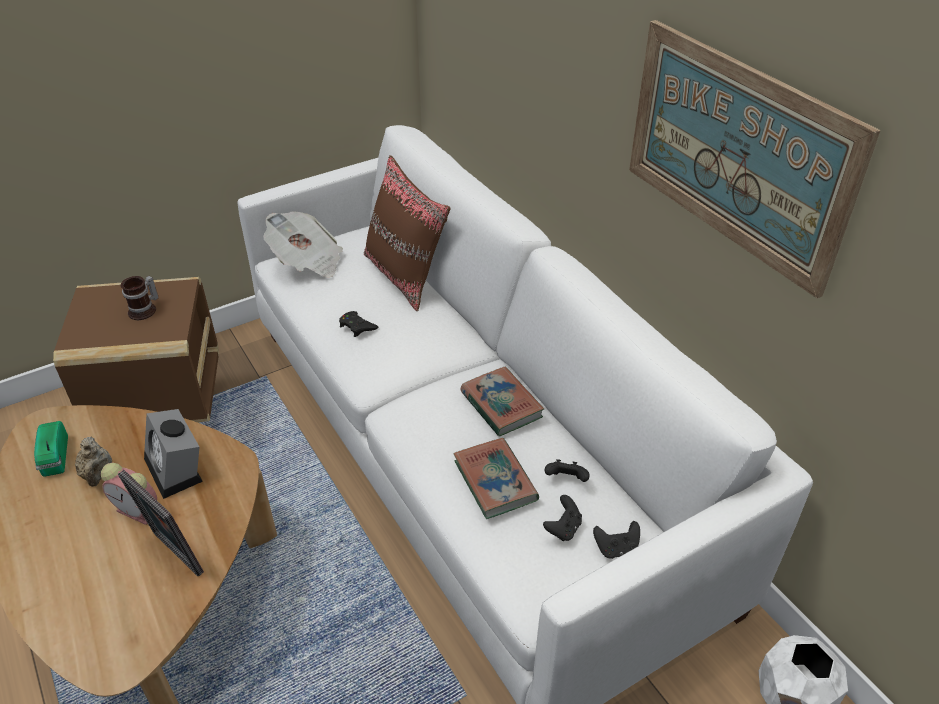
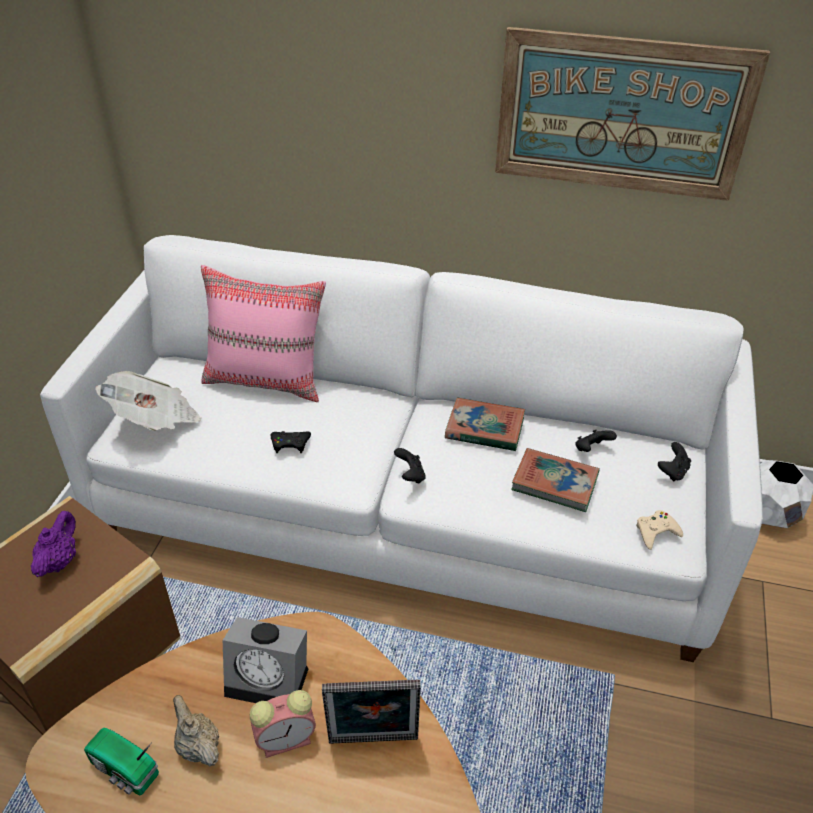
camera: 45 degrees left, 0 degrees up
beige teapot [75,437,112,487] -> beige teapot turned 150 degrees counterclockwise [173,695,219,767]
mug [121,276,159,320] -> purple teapot [31,511,76,577]
brown pillow [364,155,451,311] -> pink pillow [201,265,326,402]
black game controller [543,495,582,541] -> black game controller moved to [394,448,426,483]
none -> beige game controller [636,510,683,550]

